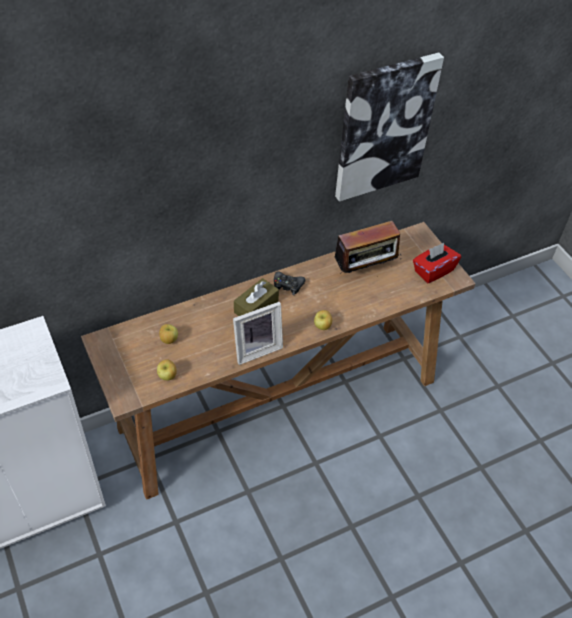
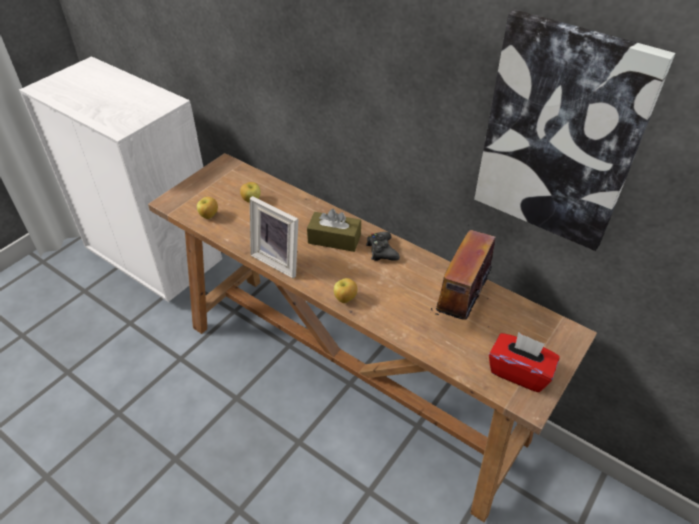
camera: 65 degrees right, 5 degrees down
radio [330,221,401,273] -> radio turned 75 degrees clockwise [431,225,495,320]

